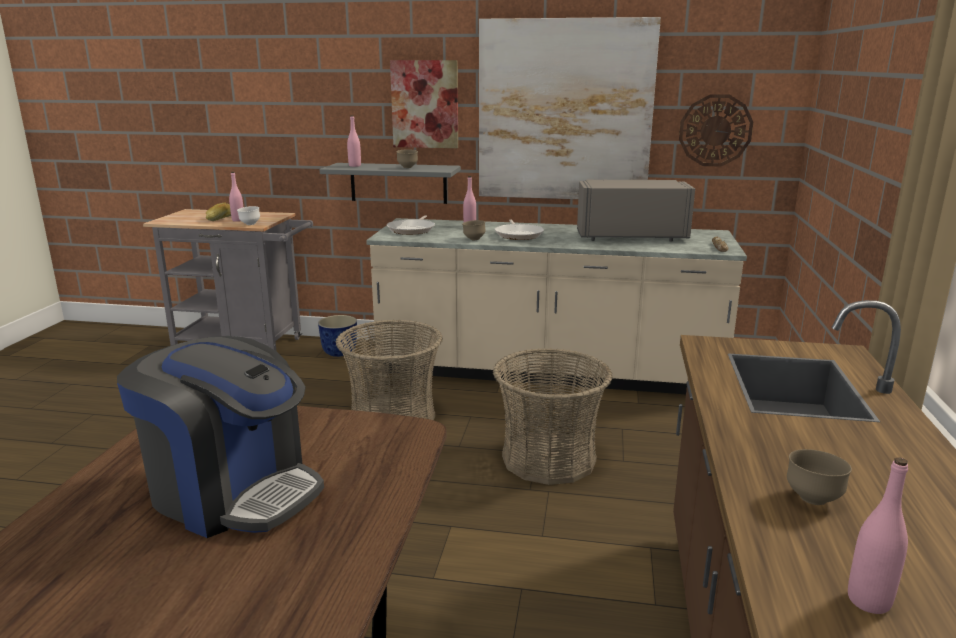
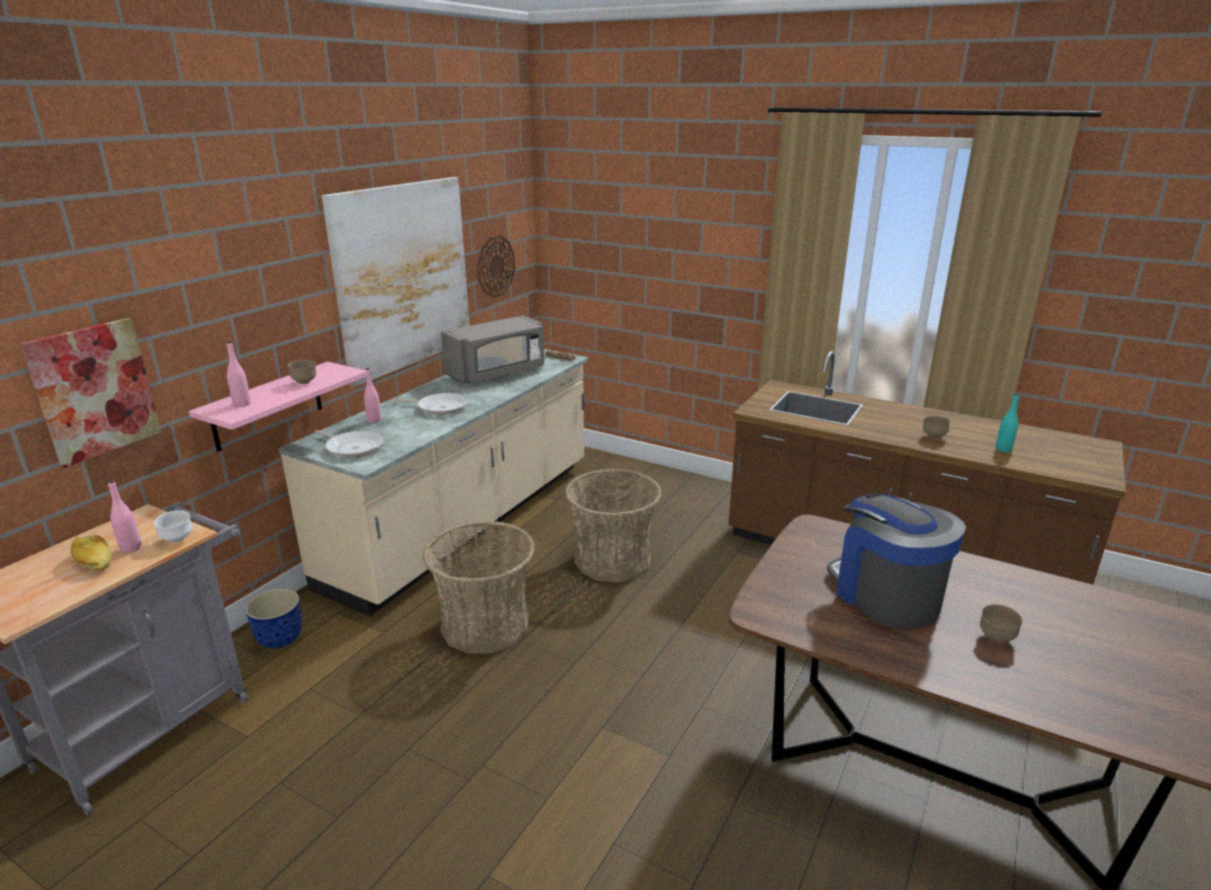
camera: 70 degrees left, 5 degrees up
coffee machine [117,336,324,538] -> coffee machine turned 75 degrees counterclockwise [827,493,966,628]
grey shelf [319,163,461,204] -> pink shelf [189,362,368,452]
picture [390,60,458,148] -> picture moved to [20,318,162,468]
brown bowl [462,220,486,240] -> brown bowl moved to [980,604,1023,642]
grey microwave [577,180,695,242] -> grey microwave turned 150 degrees counterclockwise [441,316,544,384]
pink bottle [848,457,908,614] -> turquoise bottle [996,393,1019,452]

